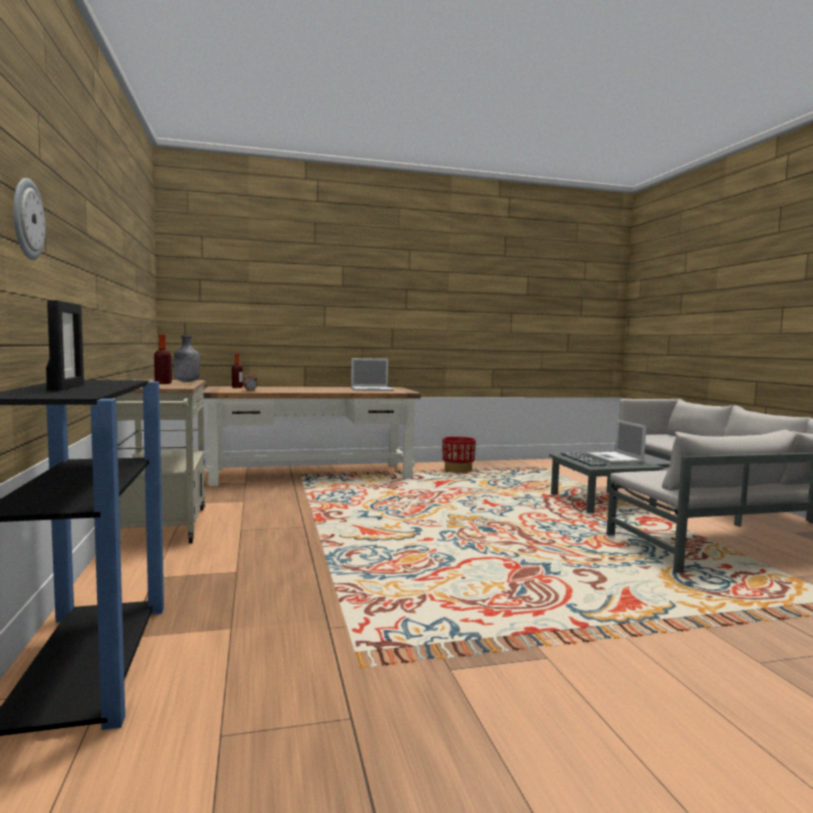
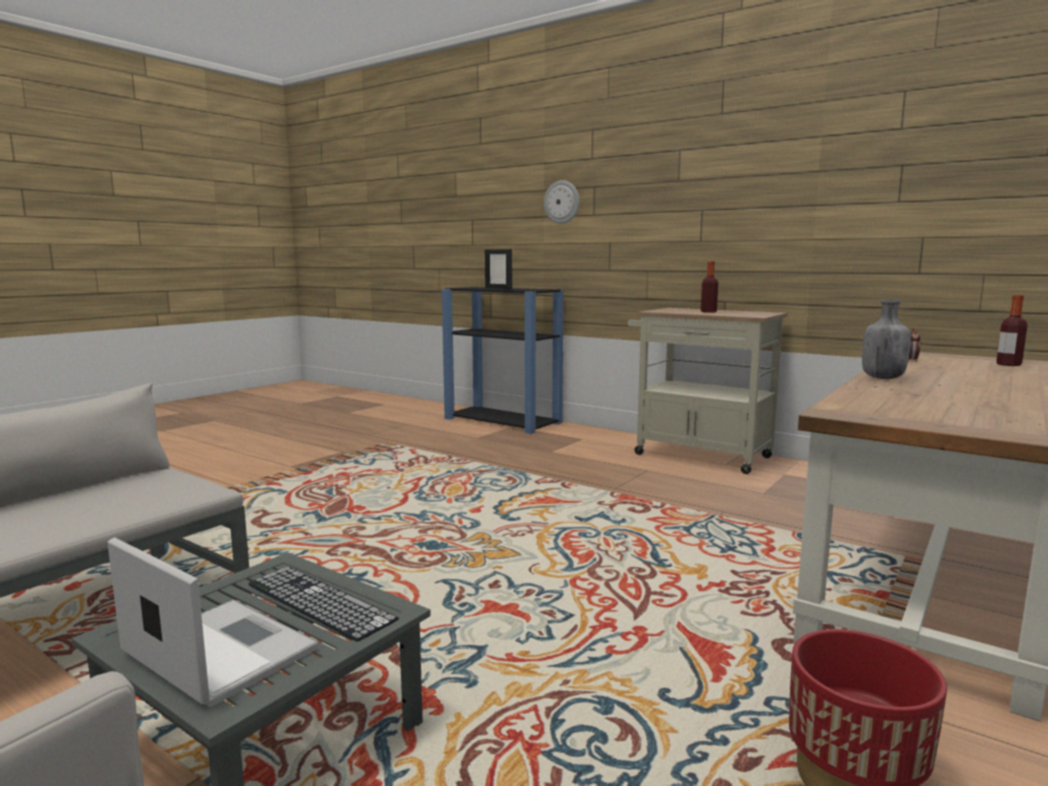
camera: 140 degrees right, 5 degrees up
grey bottle [174,335,200,382] -> grey bottle moved to [862,299,911,379]
laptop [351,358,394,391] -> none

